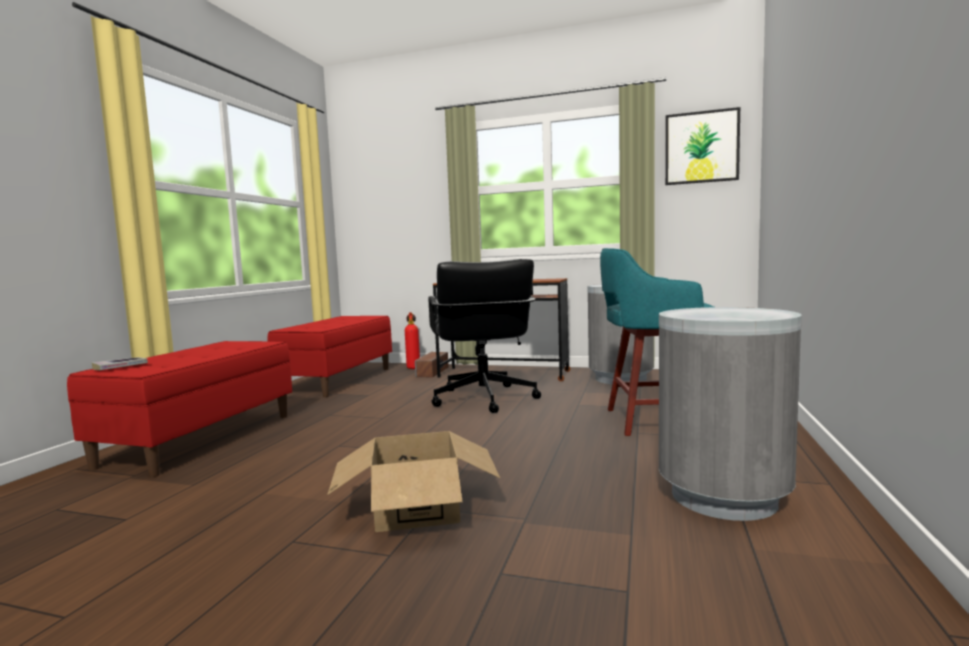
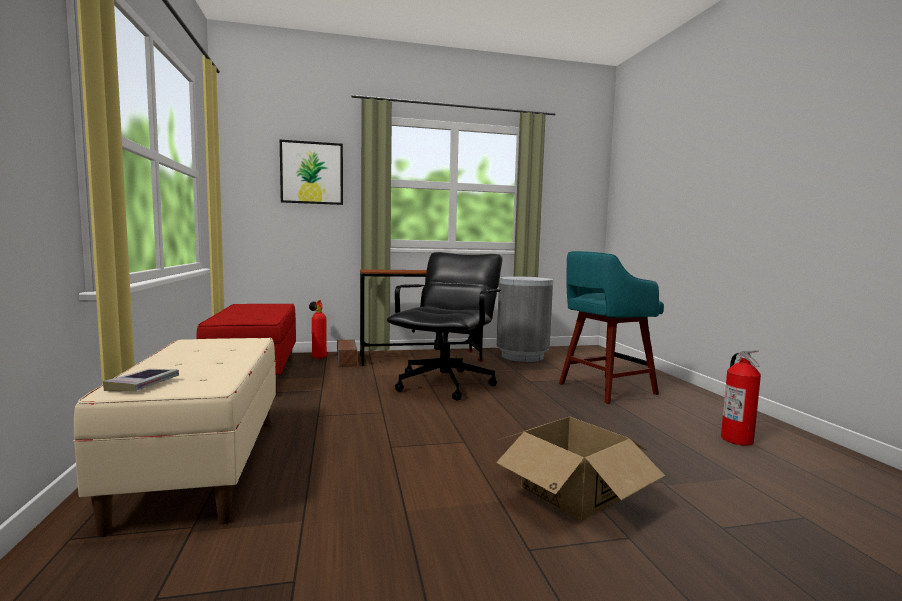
camera: 30 degrees left, 0 degrees up
red bench [67,341,292,477] -> beige bench [73,338,276,536]
black office chair [428,259,541,413] -> black office chair turned 120 degrees counterclockwise [387,252,503,401]
grey trash can [659,307,802,521] -> fire extinguisher [721,351,761,446]
picture [665,107,740,185] -> picture moved to [280,140,343,205]

